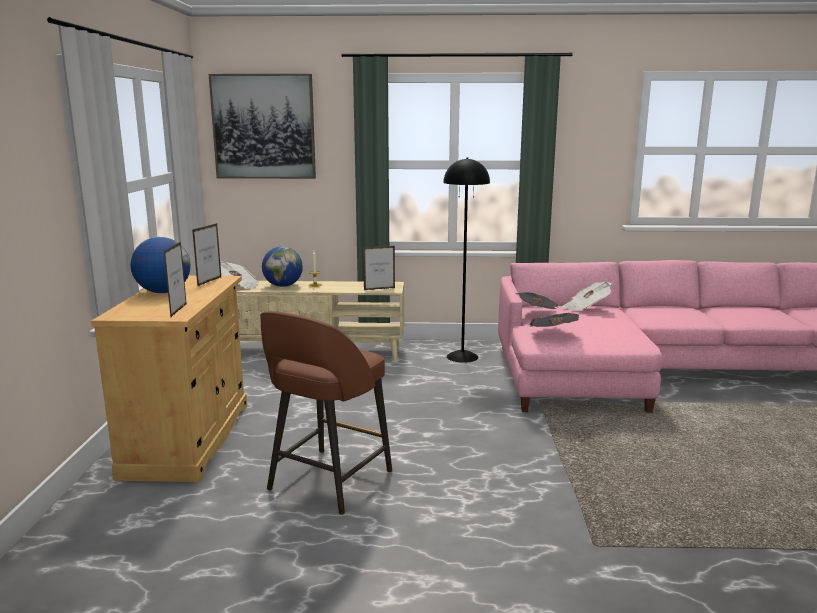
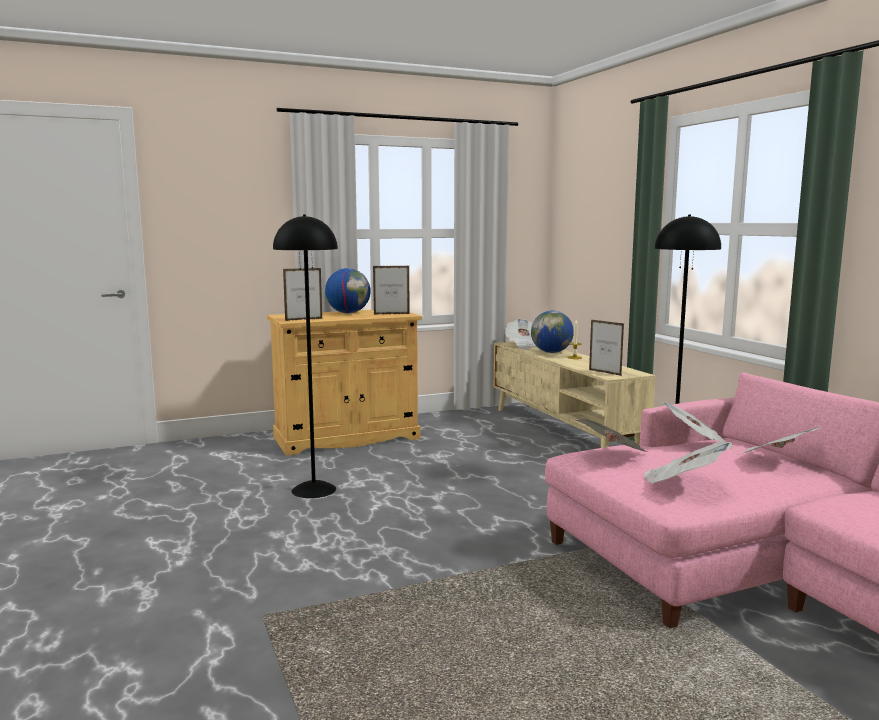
camera: 65 degrees right, 5 degrees down
picture [209,74,316,179] -> none
brown stool [260,311,392,515] -> black floor lamp [273,214,338,498]
none -> newspaper [644,441,732,484]

